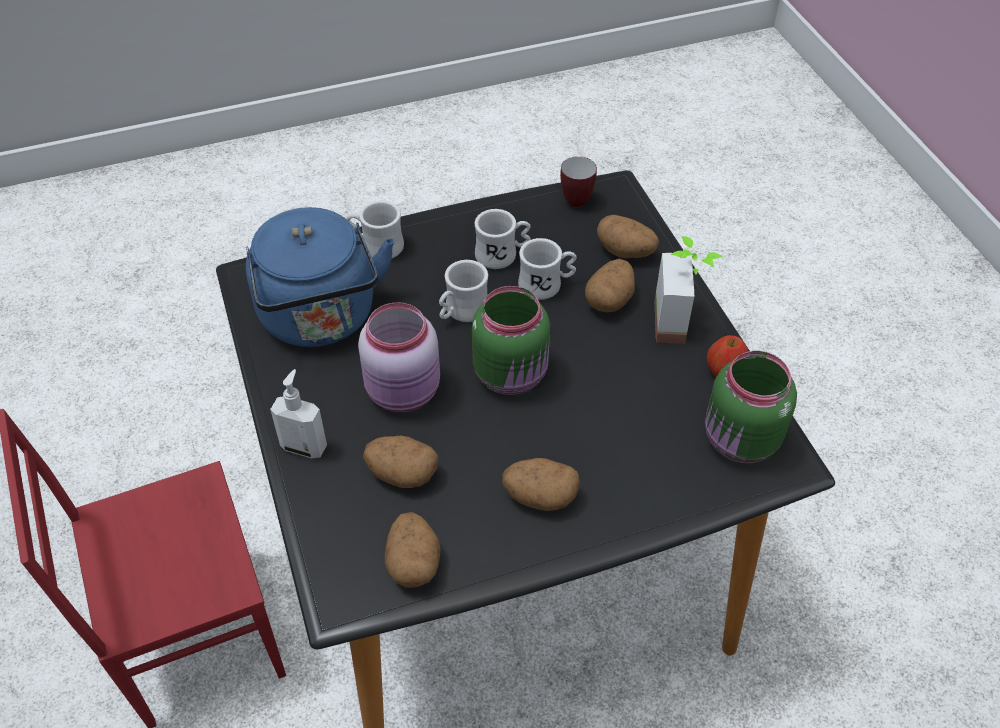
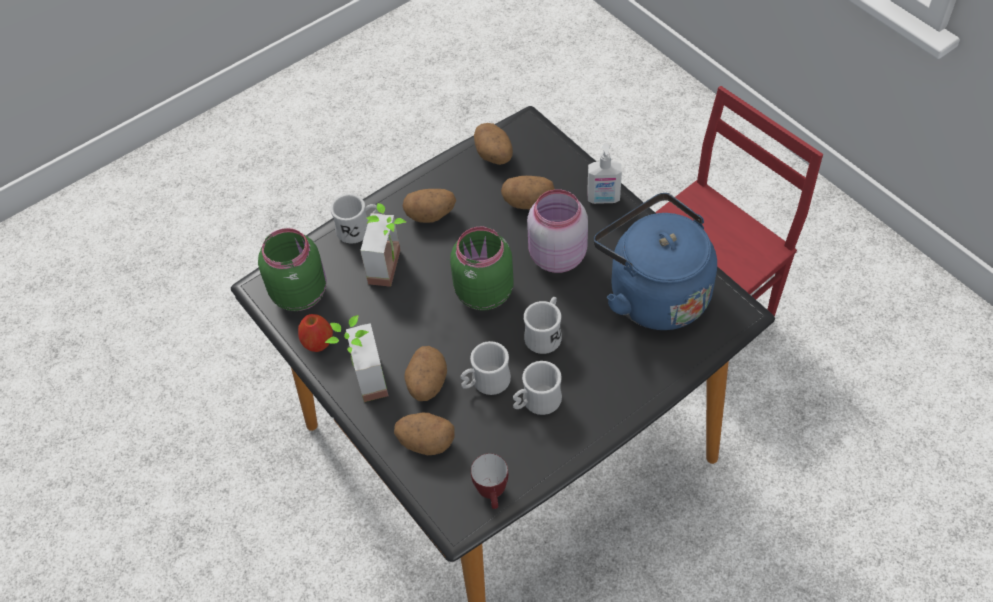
camera: 165 degrees right, 5 degrees up
white mug [346,200,404,258] -> white mug moved to [330,194,378,244]
none -> potted plant [360,203,406,287]

